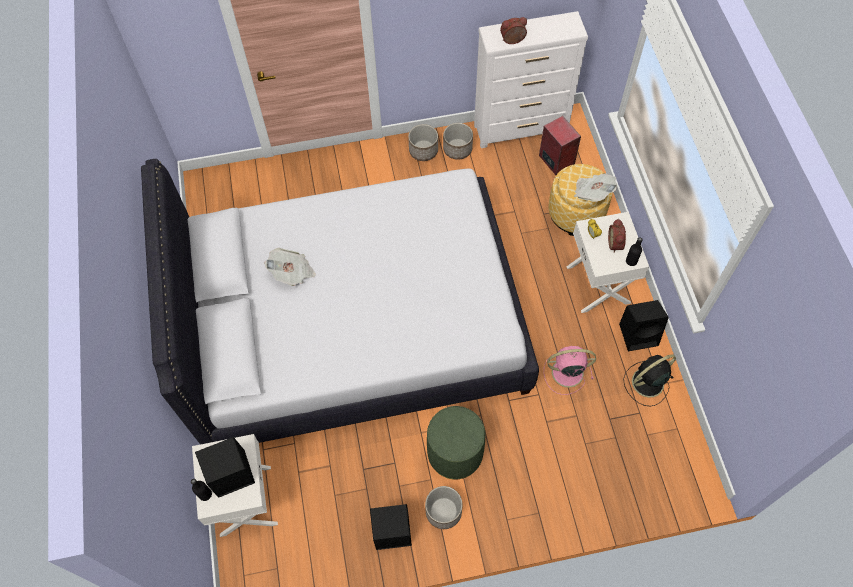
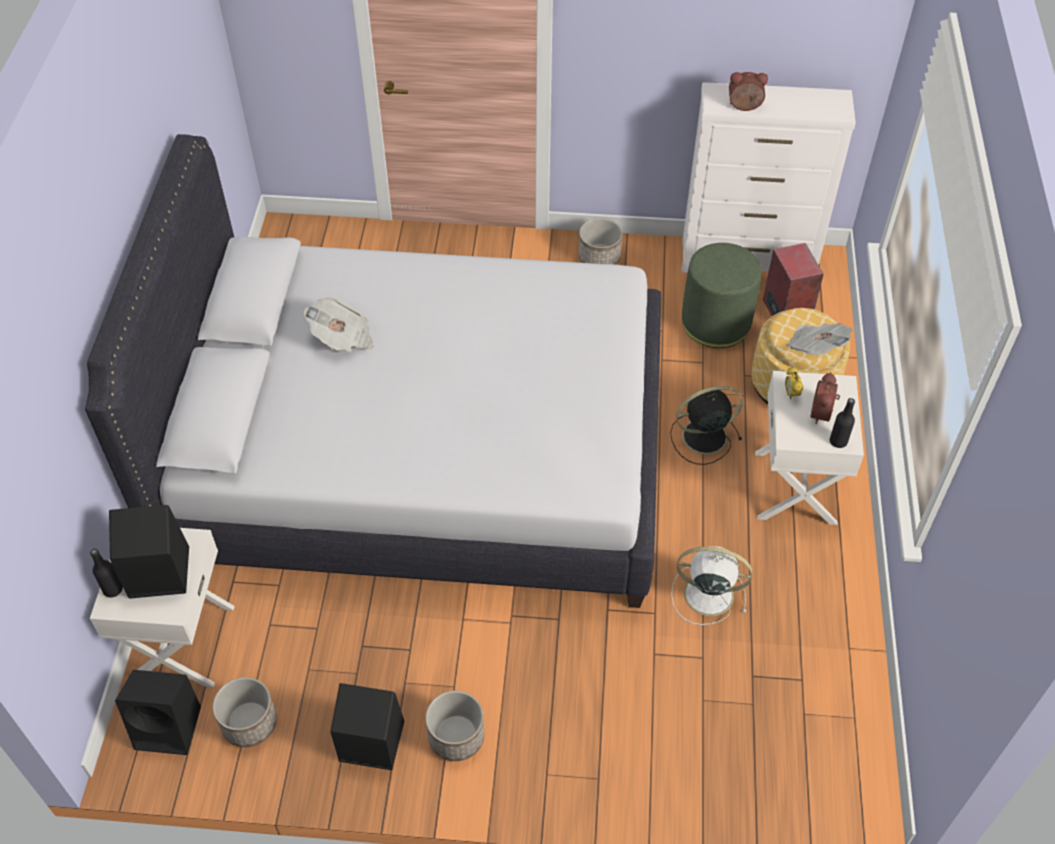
camera: 15 degrees right, 10 degrees down
green ottoman [427,406,485,480] -> green ottoman moved to [682,243,762,348]
planter [443,123,473,160] -> planter moved to [213,677,277,747]
pink fan [544,346,596,395] -> white fan [671,546,752,625]
black speaker [619,300,669,351] -> black speaker moved to [115,670,201,755]
black fan [623,354,676,406] -> black fan moved to [670,386,743,465]

